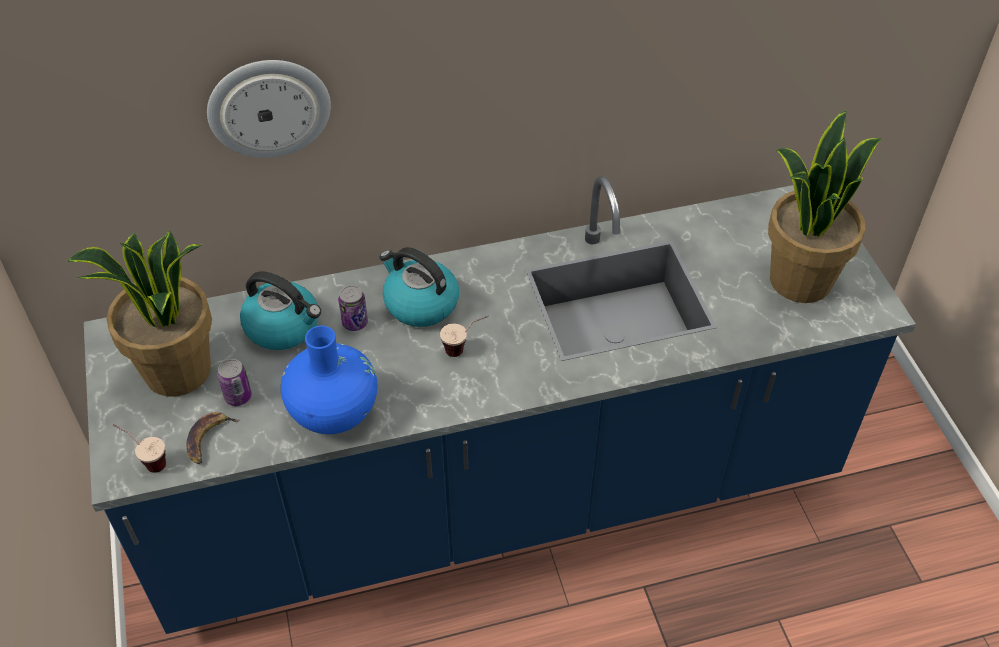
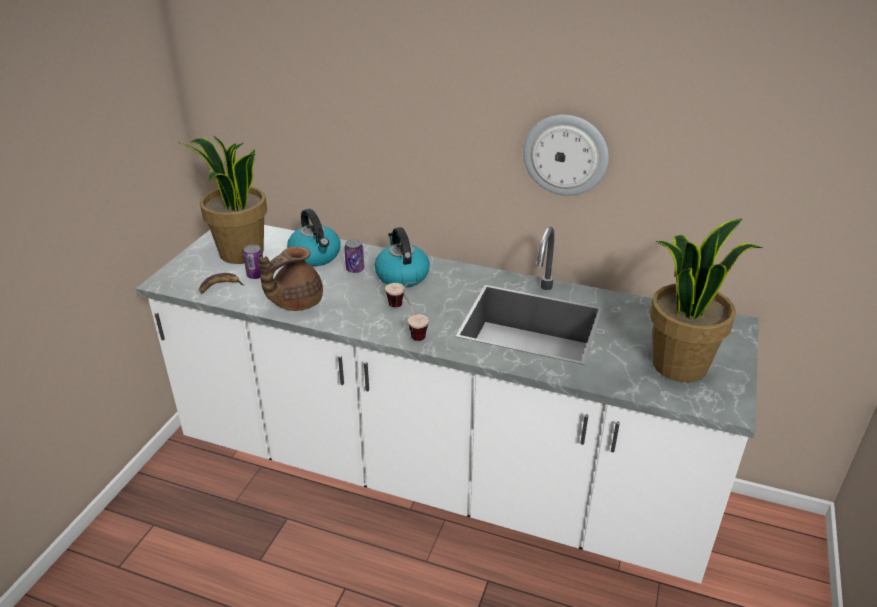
camera: 35 degrees right, 15 degrees down
blue counter [84,176,916,634] -> white counter [136,225,758,584]
cup [113,424,166,473] -> cup moved to [404,295,429,341]
wall clock [207,60,331,158] -> wall clock moved to [523,115,609,196]
blue vase [281,326,377,434] -> brown teapot [258,246,323,311]

